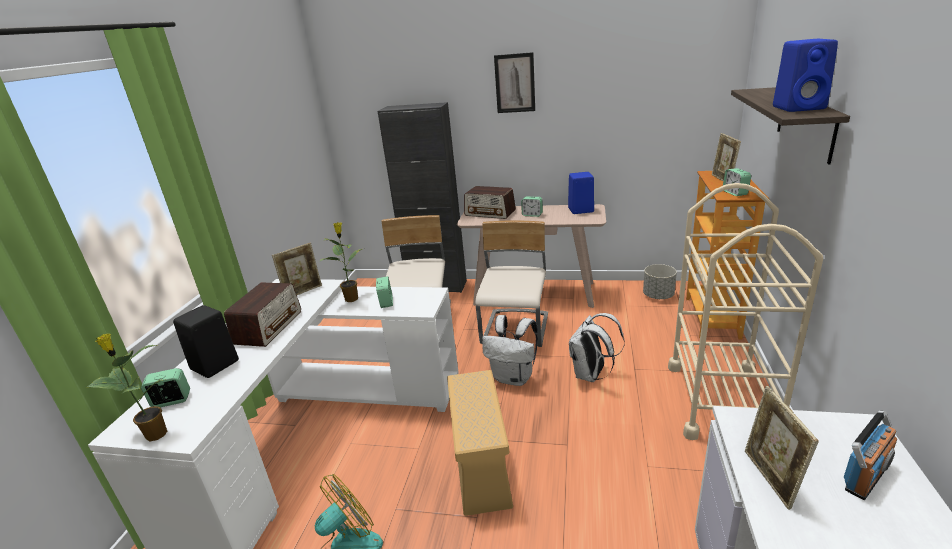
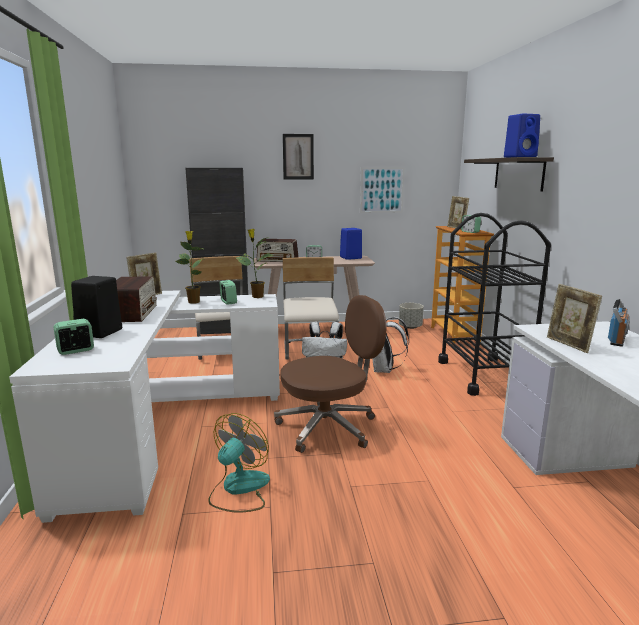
camera: 20 degrees left, 10 degrees down
potted plant [87,334,167,442] -> potted plant moved to [236,229,273,298]
beige storage box [447,370,513,516] -> brown office chair [274,295,387,453]
beige cart [668,183,823,440] -> black cart [438,213,551,396]
none -> picture [360,167,405,213]

